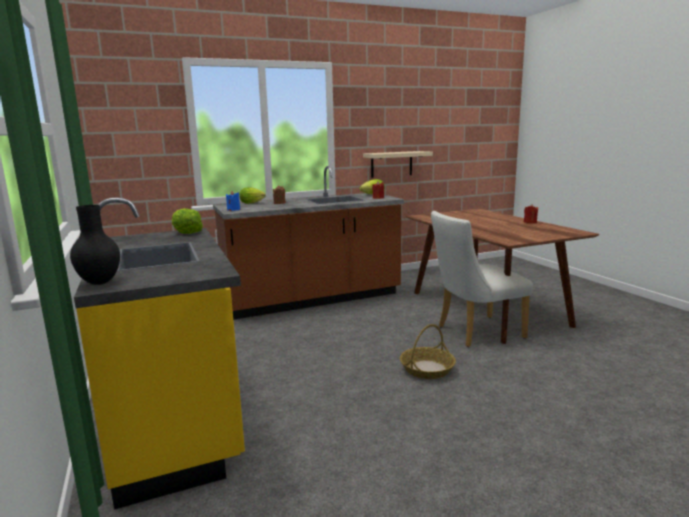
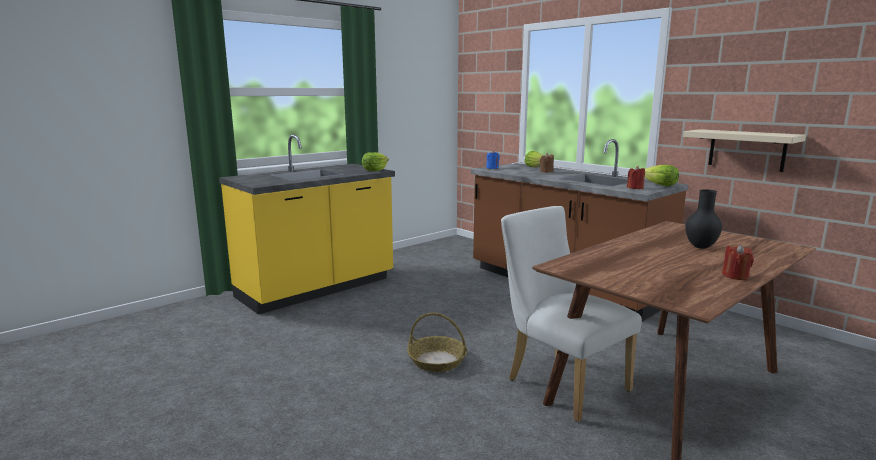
camera: 70 degrees right, 0 degrees up
black vase [70,205,120,285] -> black vase moved to [685,189,722,249]

